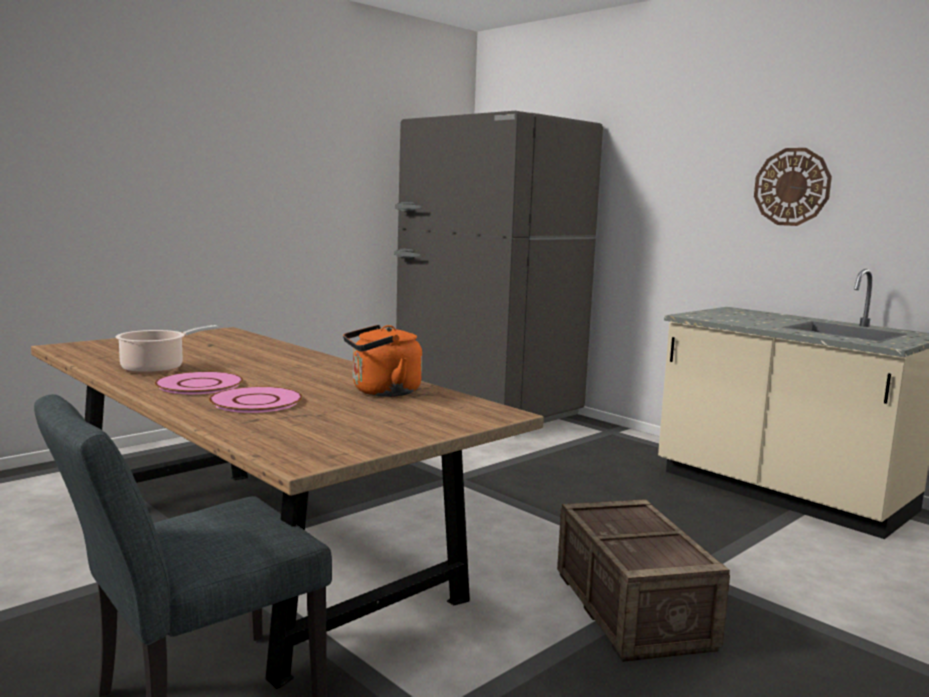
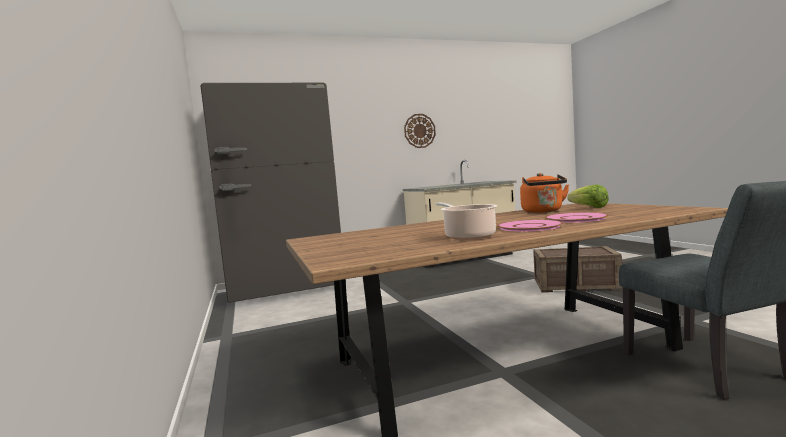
camera: 65 degrees left, 5 degrees down
none -> lettuce [568,184,609,208]

